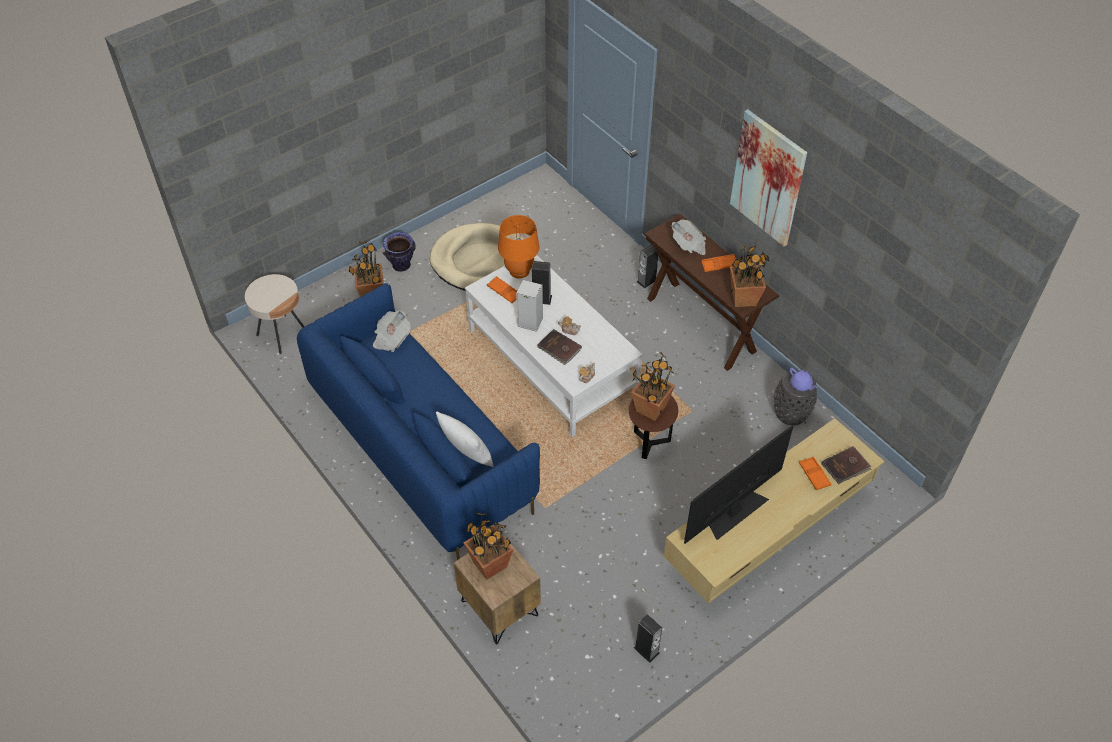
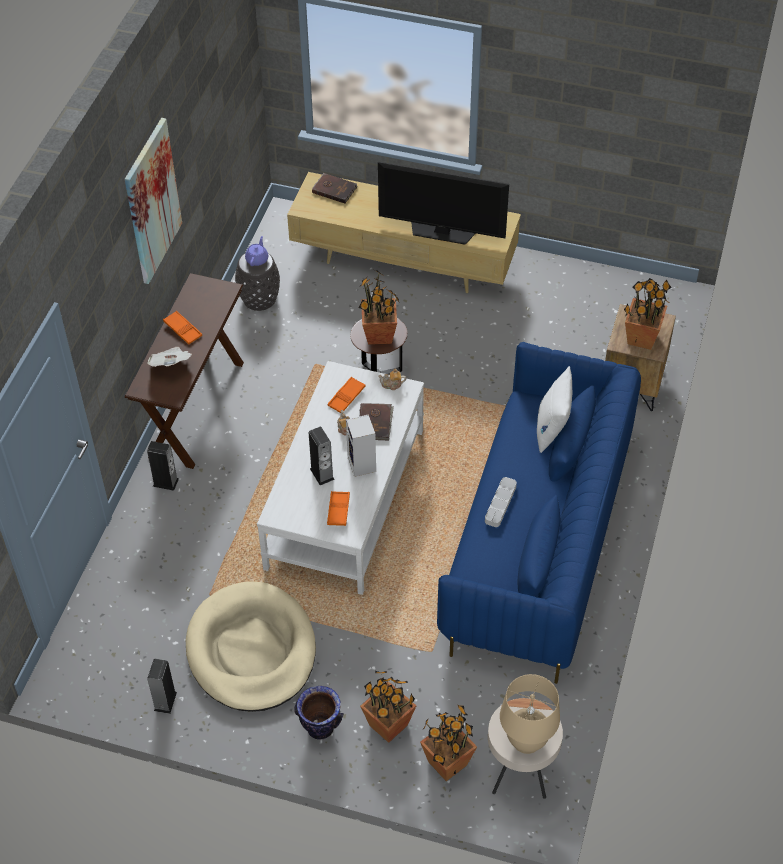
camera: 125 degrees left, 0 degrees up
newspaper [373,311,411,352] -> none
orange table lamp [498,215,539,278] -> none
speaker [634,614,662,663] -> speaker moved to [147,659,177,714]
potted plant [730,245,769,307] -> potted plant moved to [420,704,477,781]
orange tray [799,457,831,490] -> orange tray moved to [327,377,365,413]
none -> grey tray [485,477,517,527]
none -> beige table lamp [500,674,560,754]

